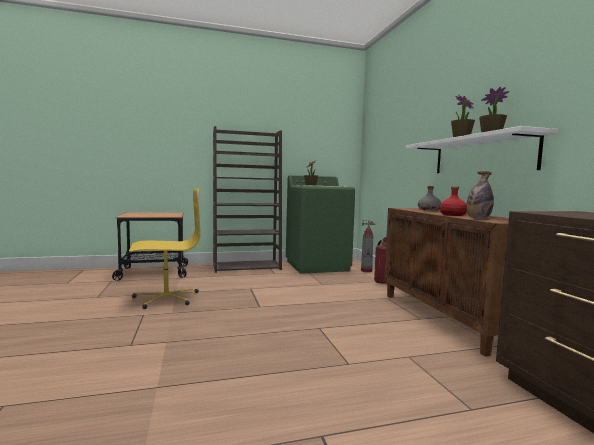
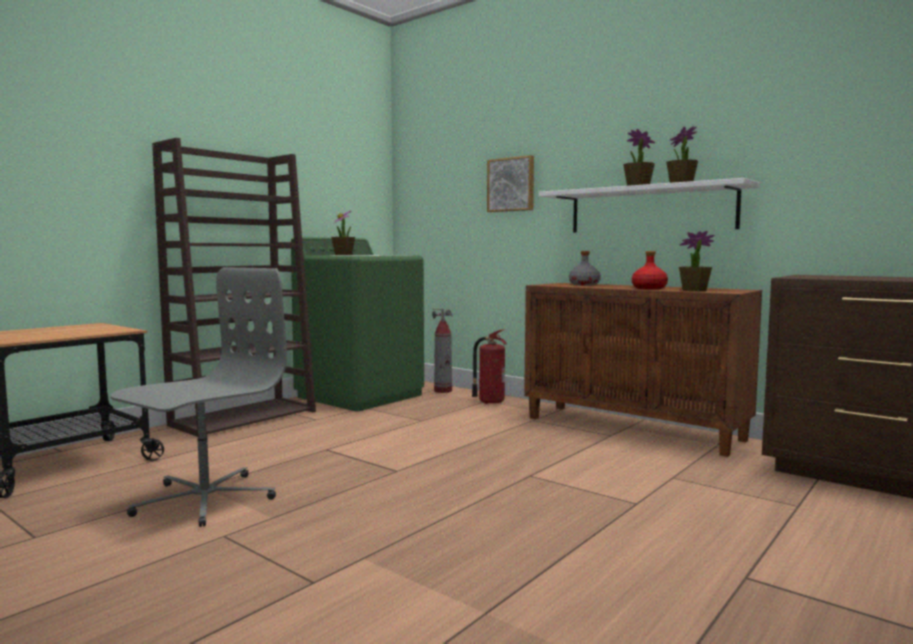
camera: 35 degrees left, 0 degrees up
yellow office chair [129,188,200,309] -> grey office chair [111,267,287,527]
bottle [466,171,494,219] -> potted plant [679,231,715,291]
none -> picture [487,155,534,212]

